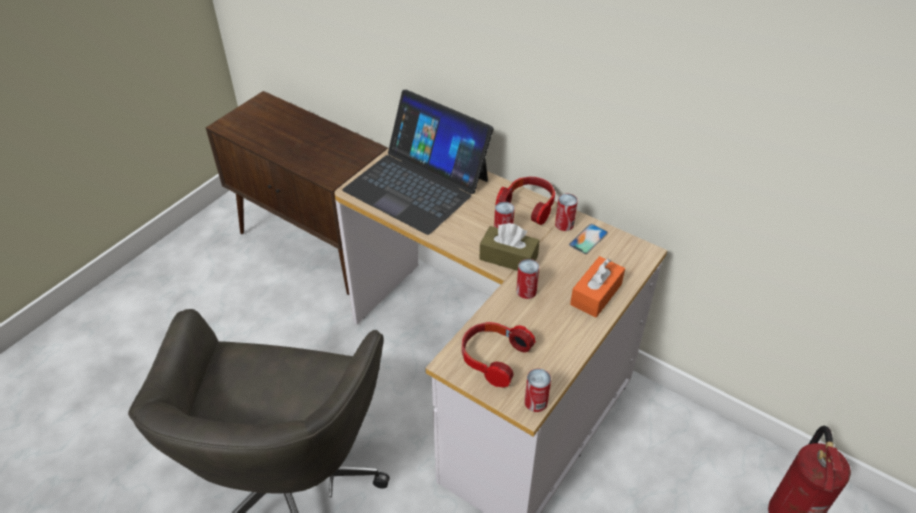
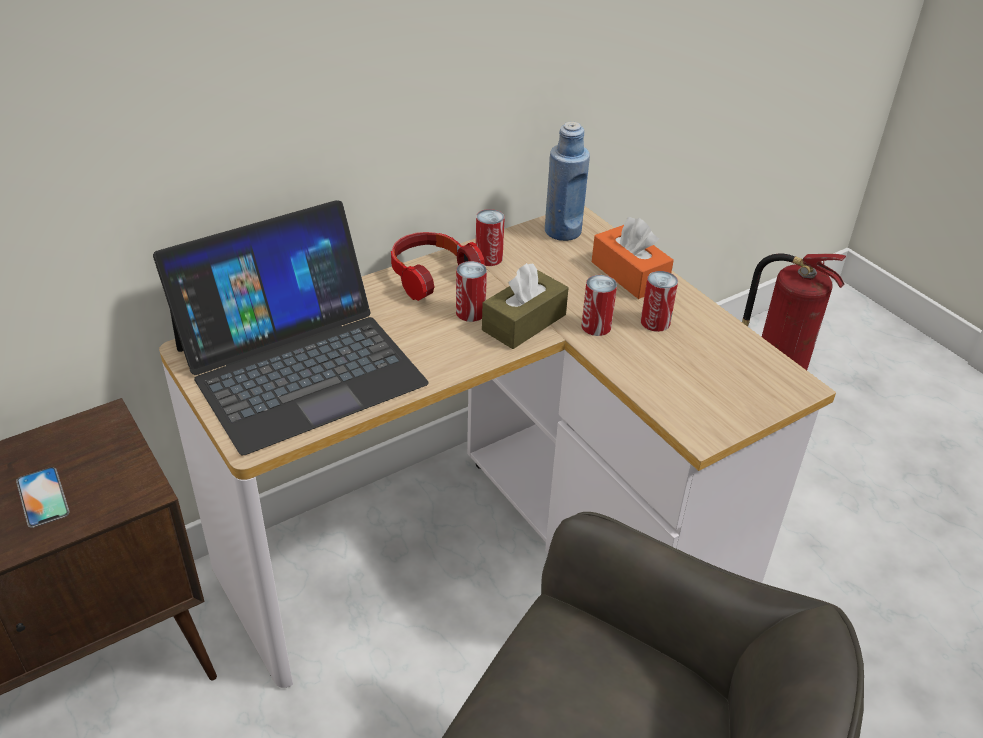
camera: 70 degrees left, 5 degrees down
headphones [462,322,536,388] -> none
can [525,368,551,412] -> can moved to [641,271,678,332]
phone [569,224,608,254] -> phone moved to [16,467,69,528]
none -> blue bottle [545,122,590,241]

